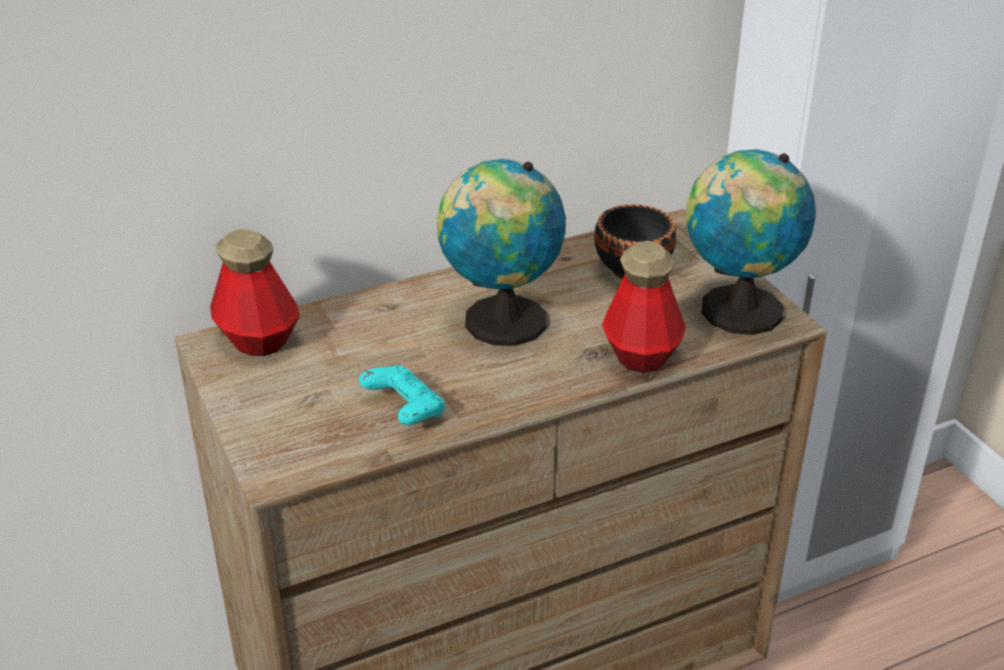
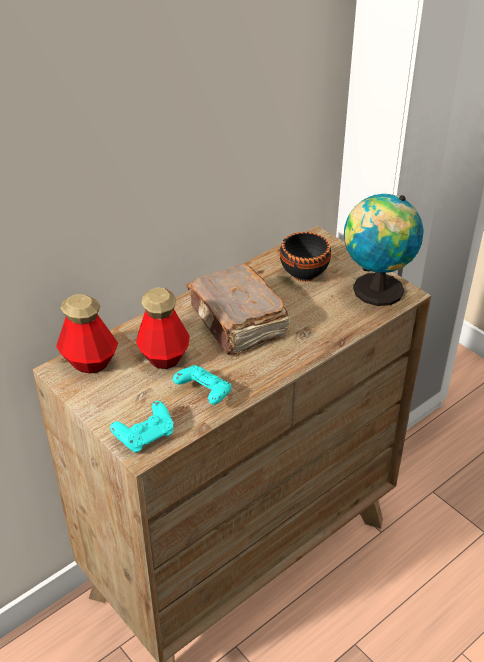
camera: 15 degrees left, 5 degrees up
globe [437,159,566,346] -> brown book [186,264,290,355]
bottle [602,241,686,373] -> bottle moved to [136,288,190,369]
none -> turquoise game controller [110,401,173,453]

